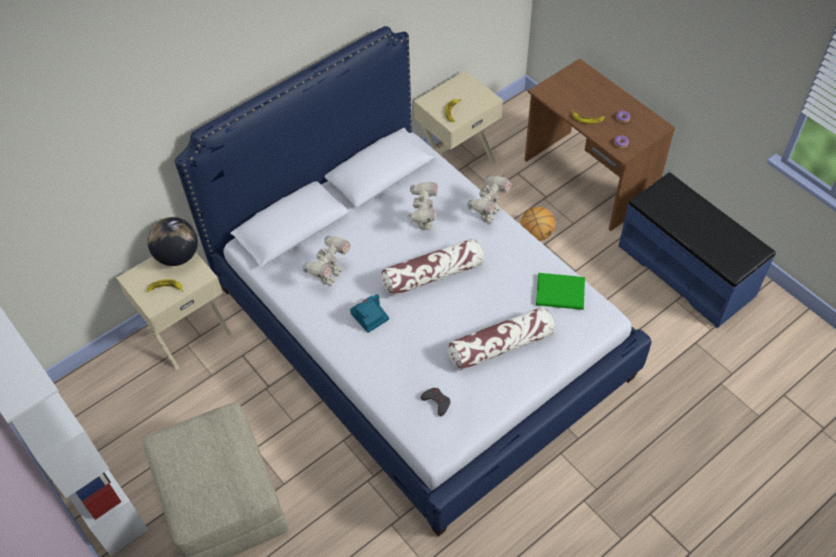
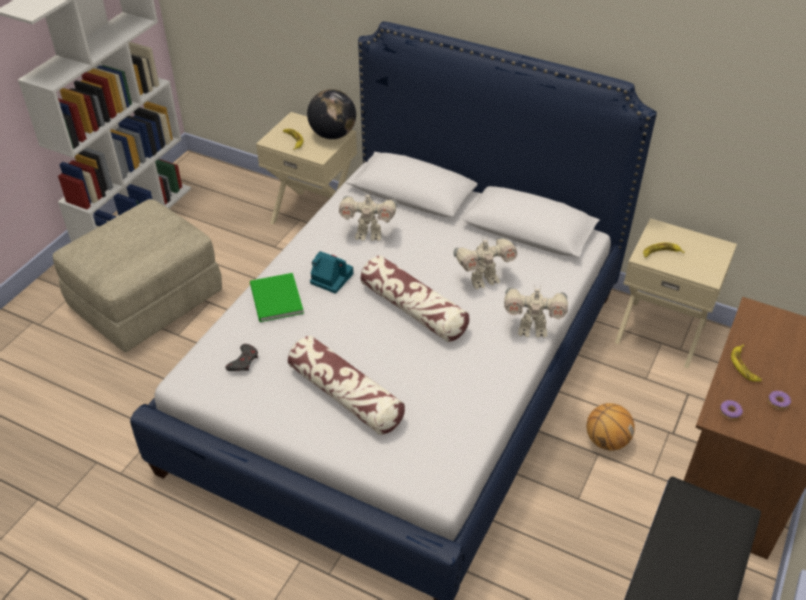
camera: 65 degrees right, 10 degrees down
green book [536,273,585,310] -> green book moved to [250,273,304,322]

